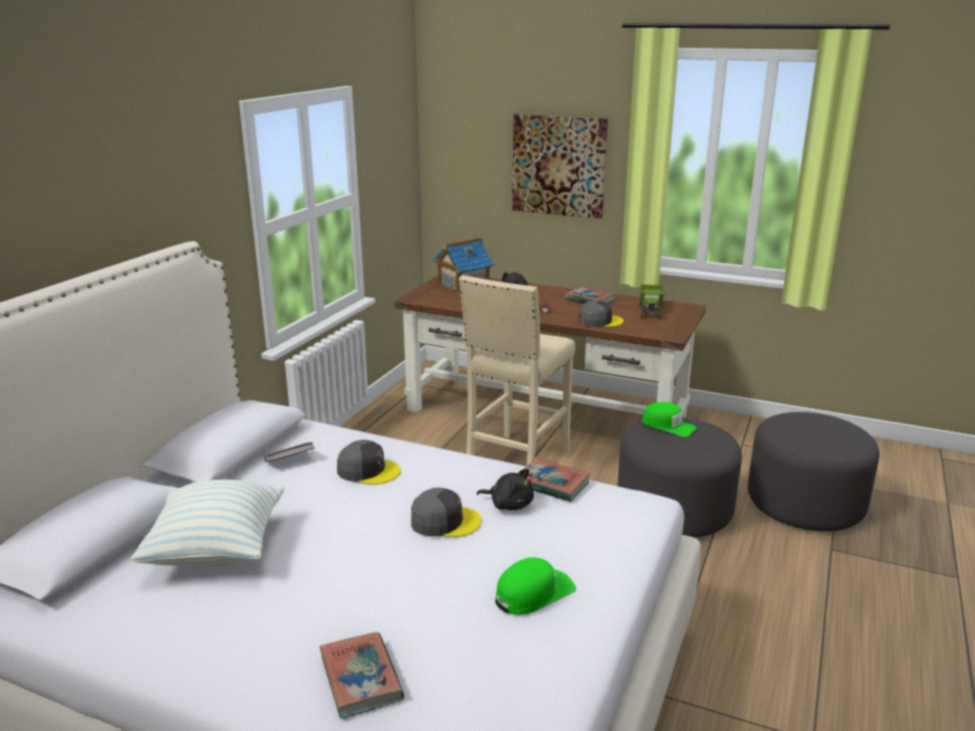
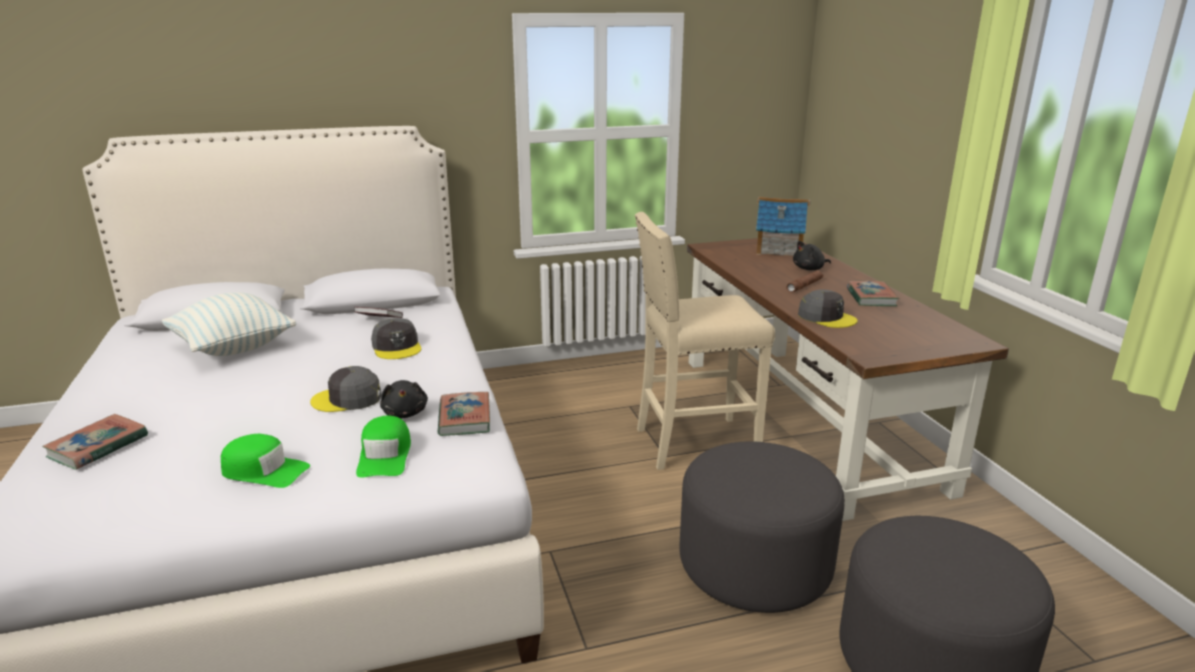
camera: 50 degrees right, 0 degrees up
grey cap [411,488,481,537] -> grey cap turned 120 degrees clockwise [310,366,381,412]
picture [512,114,608,219] -> none
toy truck [640,285,665,319] -> none
green cap [642,402,696,437] -> green cap moved to [356,416,411,478]

